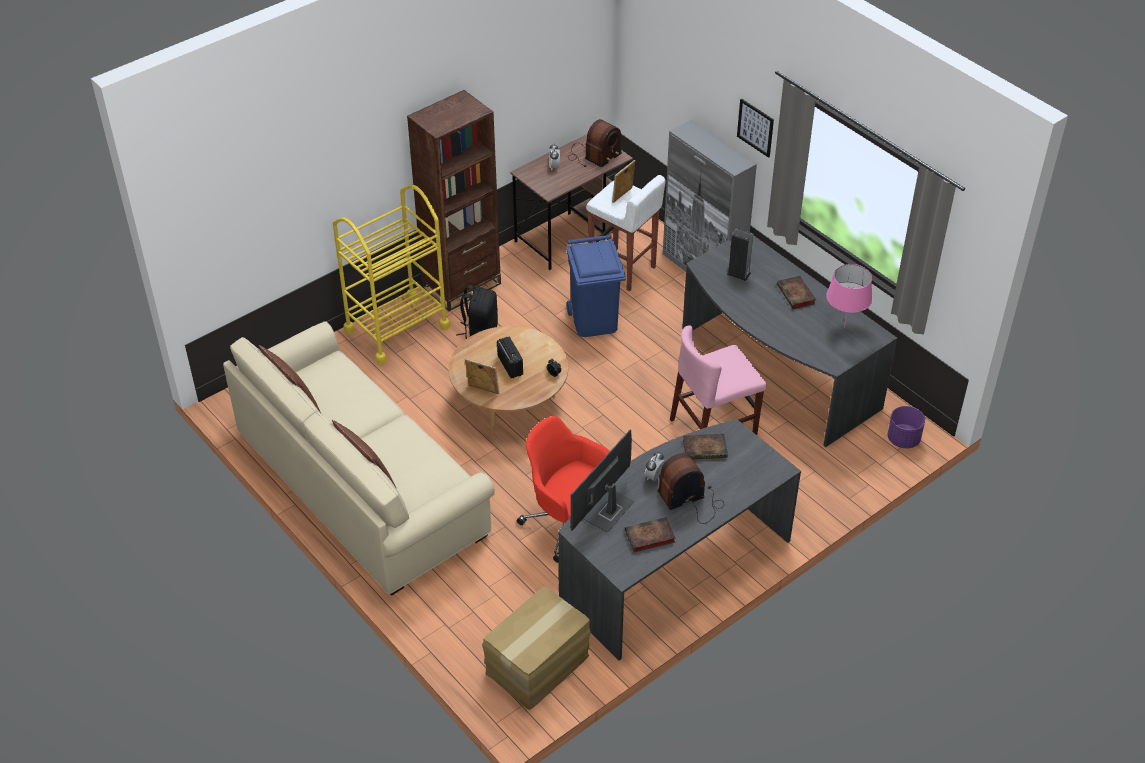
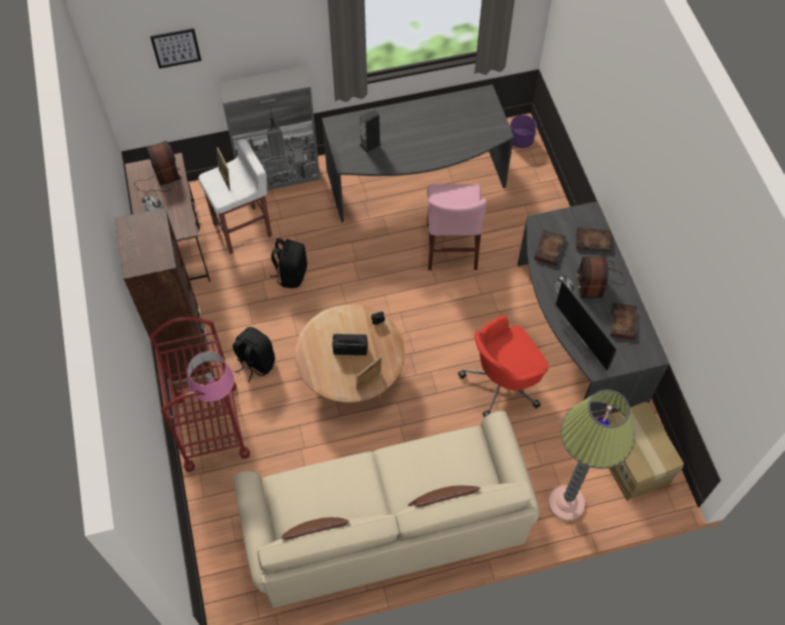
camera: 65 degrees left, 15 degrees up
yellow cart [333,184,450,365] -> red cart [149,317,250,472]
blue trash can [566,235,626,337] -> black backpack [270,238,307,288]
picture [737,98,774,158] -> picture moved to [150,28,201,69]
book [777,276,816,309] -> book moved to [576,227,612,252]
pink table lamp [827,264,872,328] -> pink table lamp moved to [188,351,234,402]
none -> floor lamp [548,389,635,521]

